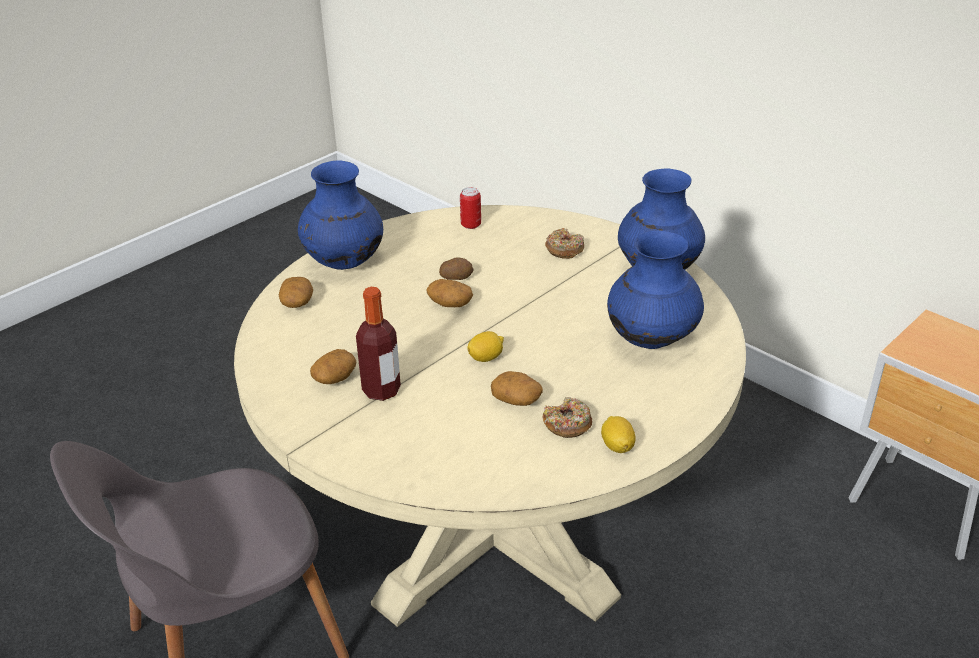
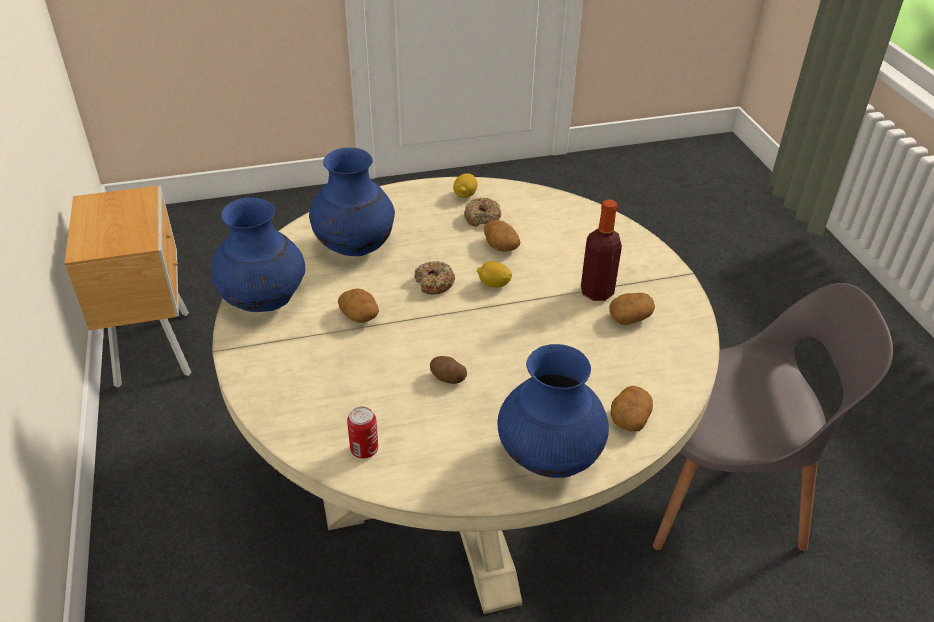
camera: 150 degrees left, 5 degrees up
potato [426,279,473,307] -> potato moved to [338,289,379,323]
donut [545,228,584,259] -> donut moved to [414,261,455,295]

